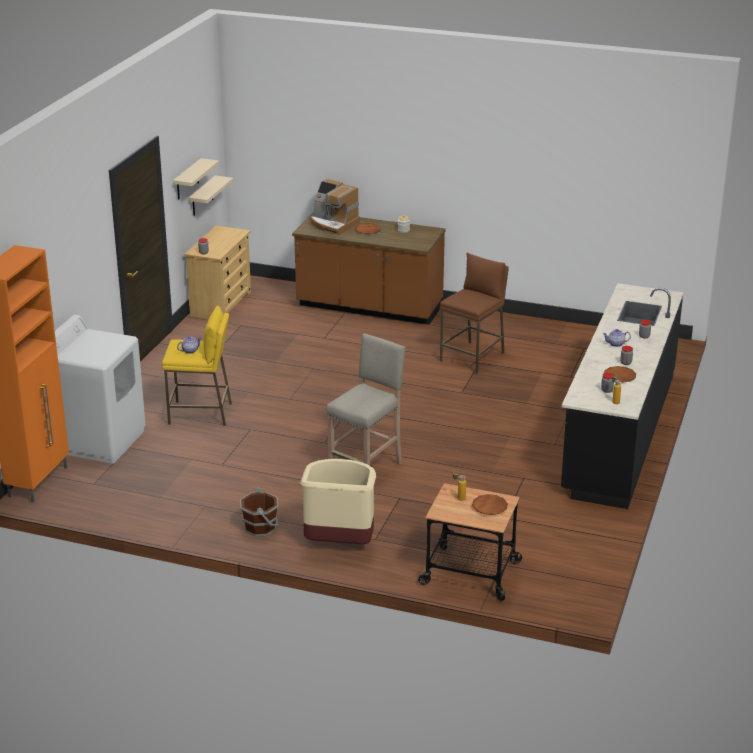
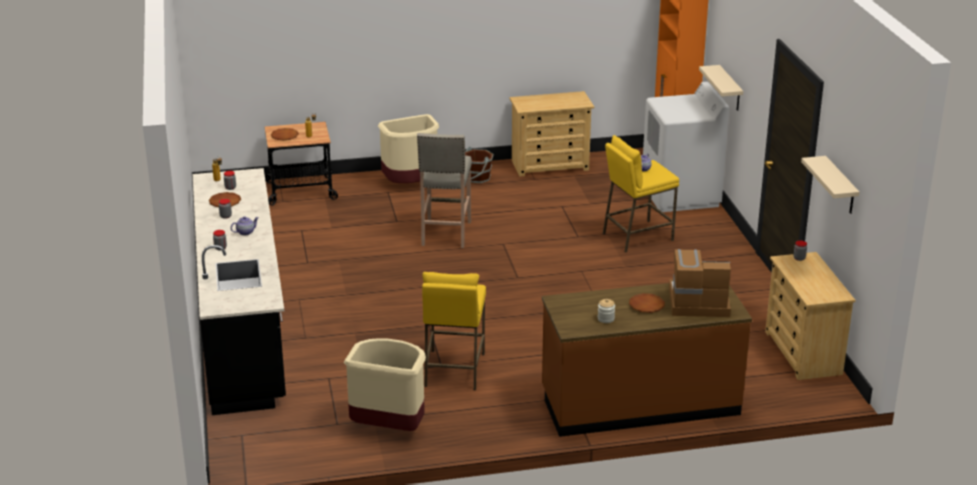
camera: 150 degrees right, 0 degrees up
beige shelf [189,175,233,216] -> beige shelf moved to [699,65,743,111]
brown stool [440,253,509,373] -> yellow stool [422,272,486,390]
none -> beige trash can [344,338,426,431]
none -> beige dresser [510,91,594,177]

